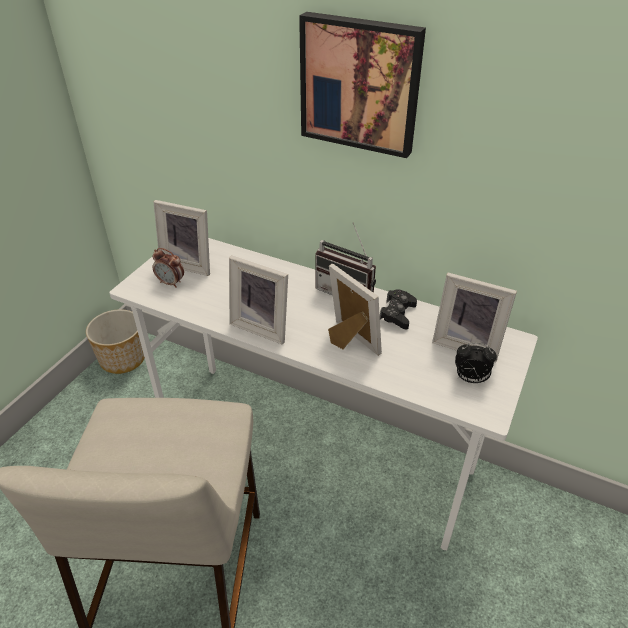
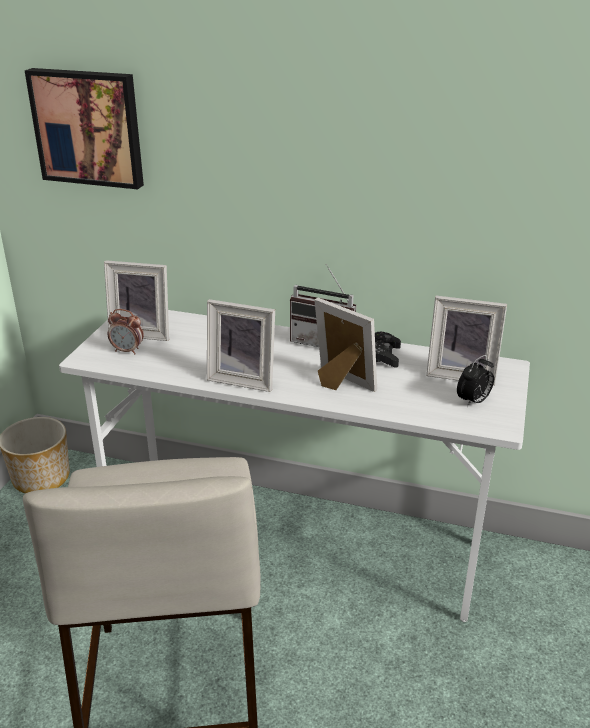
camera: 10 degrees left, 10 degrees down
picture [299,12,426,158] -> picture moved to [25,68,144,189]
alarm clock [455,343,497,383] -> alarm clock turned 45 degrees counterclockwise [457,355,494,407]

